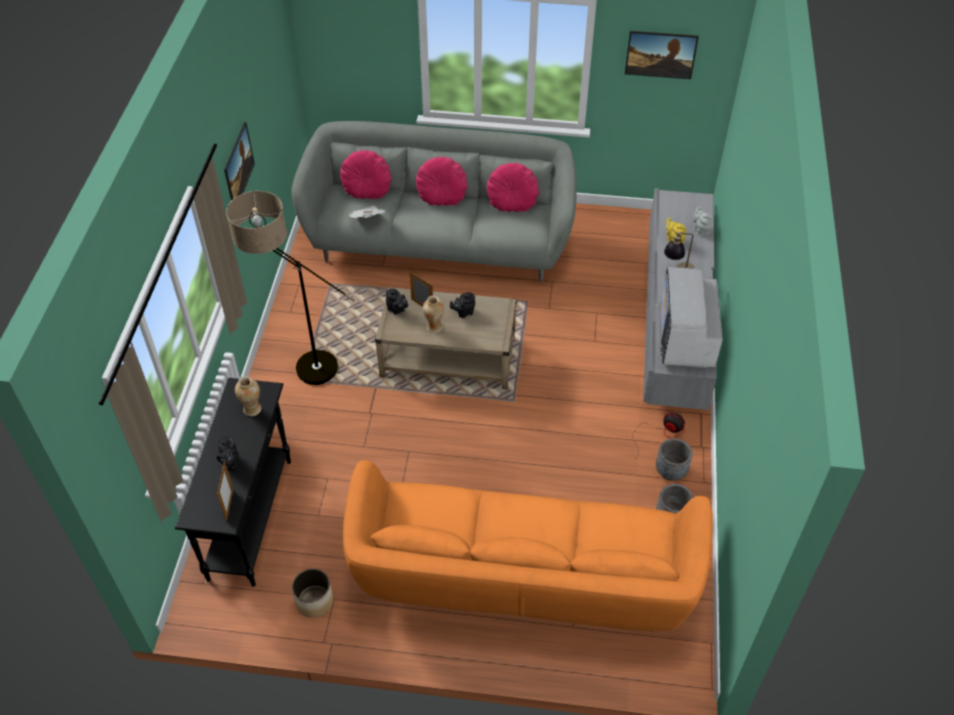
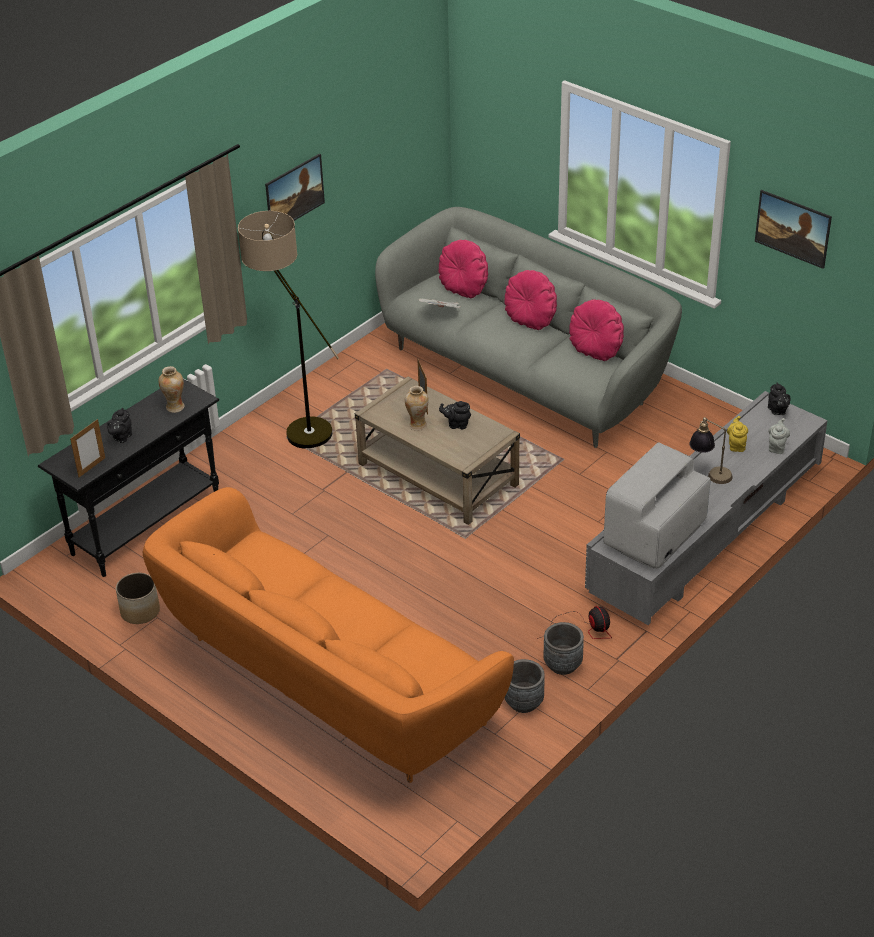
camera: 35 degrees right, 10 degrees down
black teapot [386,288,408,315] -> black teapot moved to [768,382,791,415]

